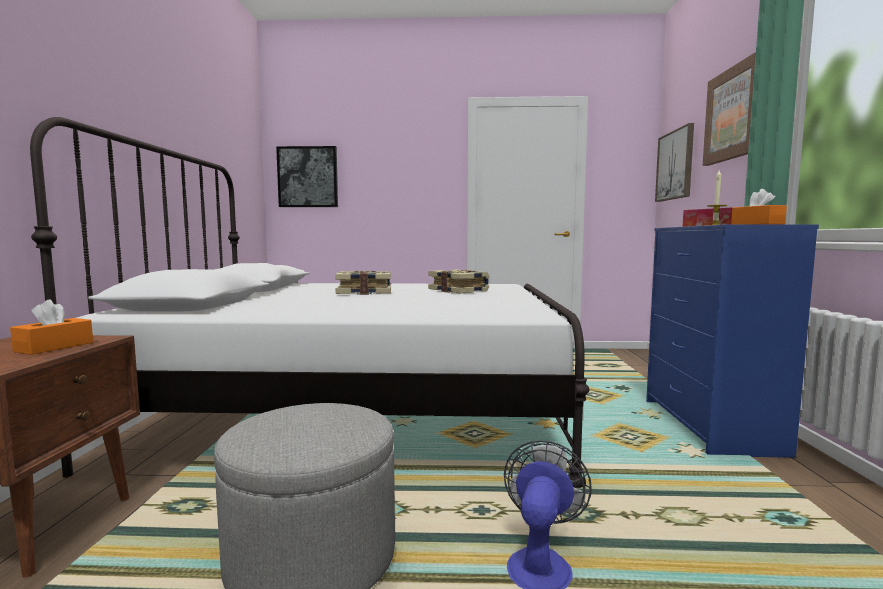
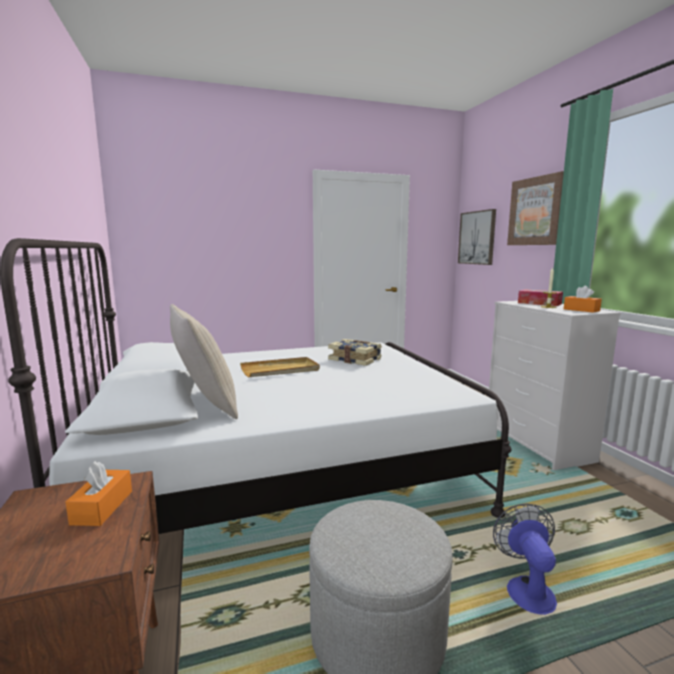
camera: 20 degrees left, 5 degrees up
picture [276,146,338,207] -> none
book [335,270,391,295] -> beige tray [240,357,320,377]
blue dresser [646,224,819,458] -> white dresser [489,301,621,470]
none -> beige pillow [170,304,238,419]

